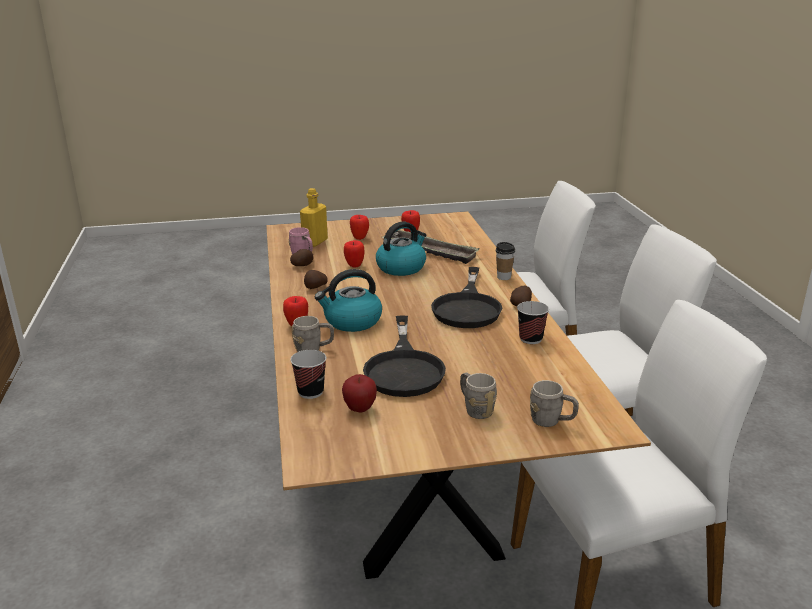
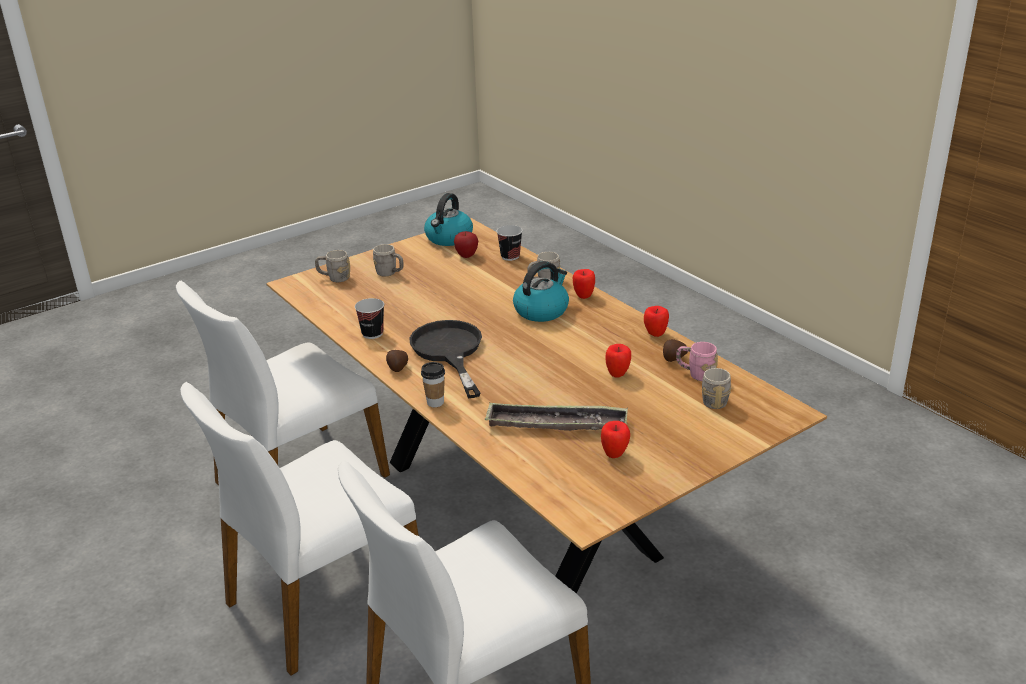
camera: 155 degrees right, 5 degrees up
yellow bottle [300,188,328,247] -> grey mug [702,366,732,409]
potato [304,270,327,289] -> none
apple [350,215,369,240] -> apple moved to [644,306,669,337]
black frying pan [363,315,446,397] -> none
kettle [376,222,426,276] -> kettle moved to [424,193,473,246]

